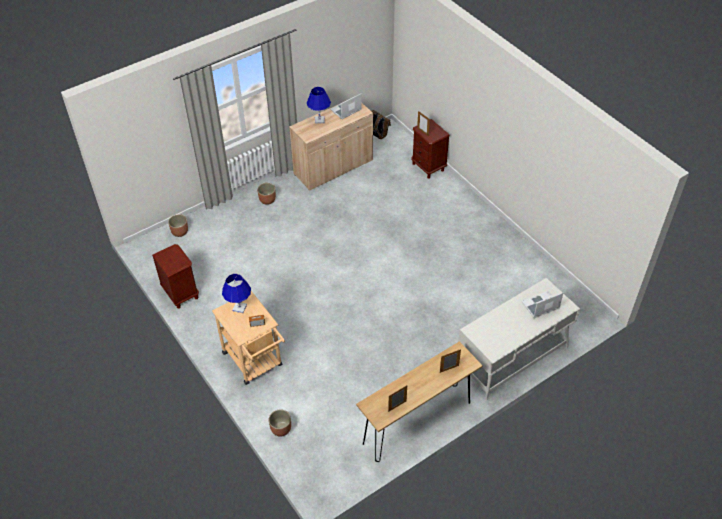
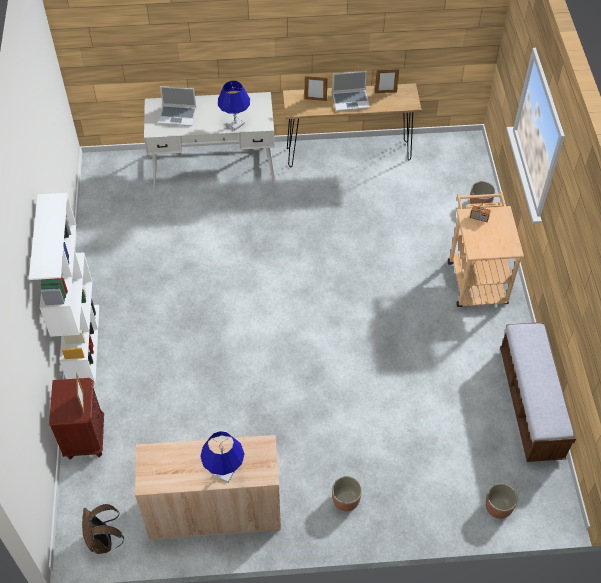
camera: 150 degrees left, 5 degrees up
brown nightstand [152,244,199,308] -> bench [500,322,576,462]
blue table lamp [222,274,251,313] -> blue table lamp moved to [218,81,250,130]
laptop [330,94,362,119] -> laptop moved to [332,71,370,111]
none -> white bookcase [29,193,99,384]

